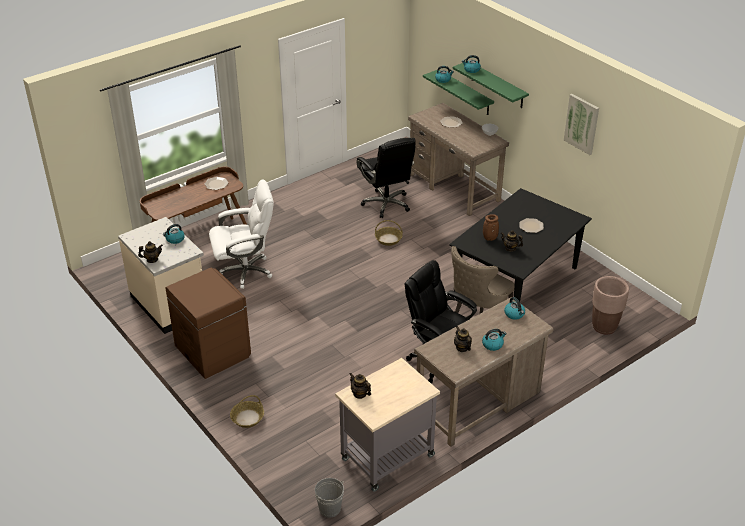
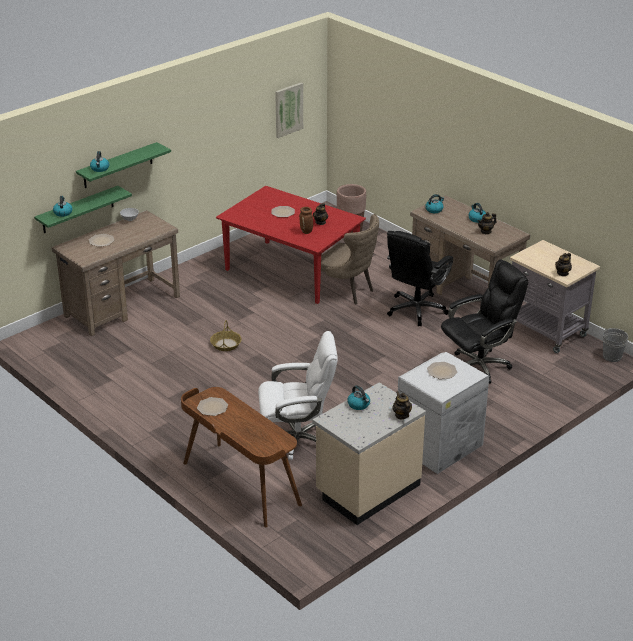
camera: 95 degrees left, 5 degrees down
brown washing machine [165,268,251,379] -> white washing machine [398,352,489,474]
white office chair [209,180,274,289] -> white office chair turned 105 degrees clockwise [258,331,338,460]
basket [230,395,264,428] -> none
black office chair [357,138,416,218] -> black office chair moved to [441,260,528,384]
black dining table [449,188,592,302] -> red dining table [216,186,366,304]
picture [564,94,599,155] -> picture moved to [275,83,303,138]
none -> plate [427,362,457,379]

